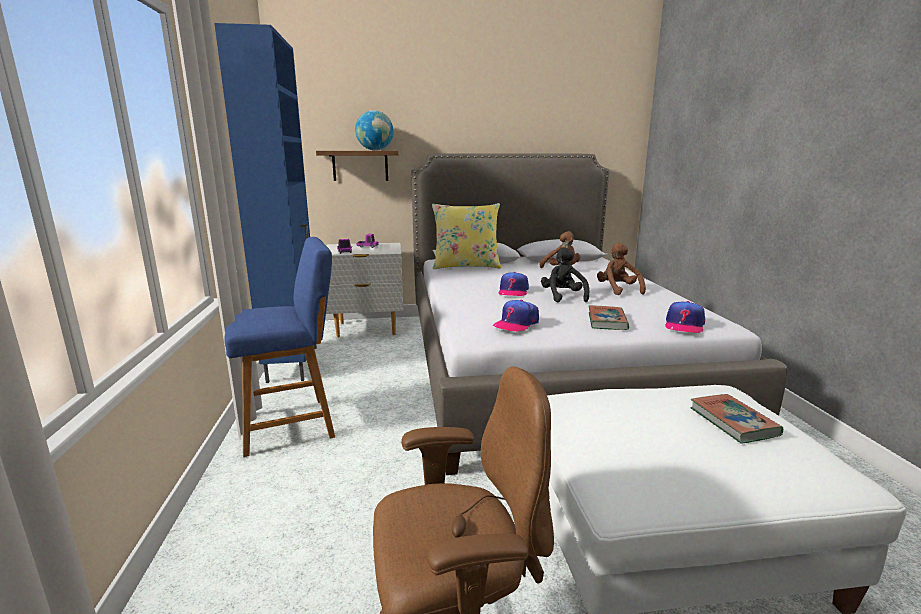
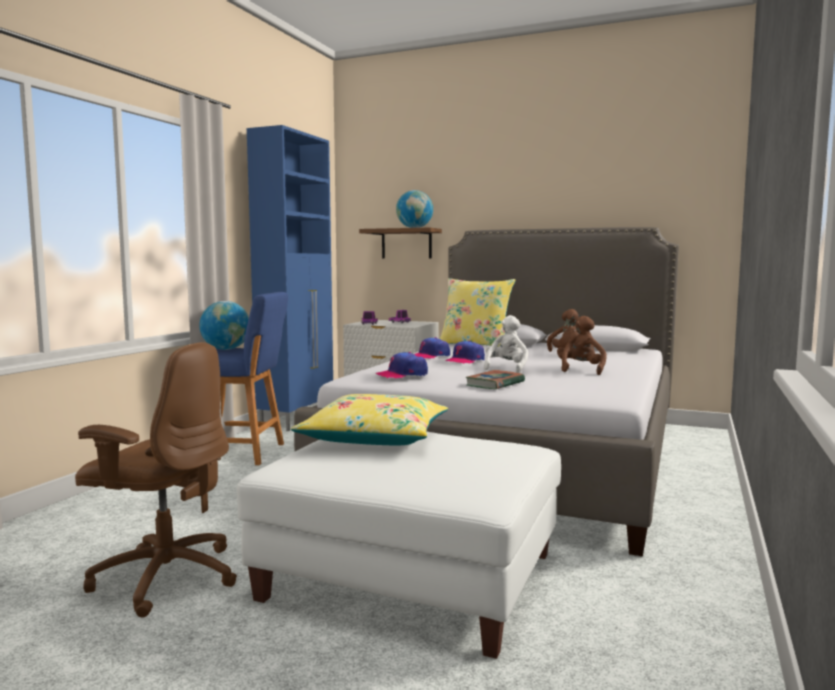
camera: 30 degrees right, 10 degrees down
black plush toy [541,247,589,302] -> white plush toy [484,315,529,373]
cap [665,301,705,334] -> cap moved to [414,337,450,359]
book [690,394,783,444] -> none
none -> globe [199,301,249,350]
none -> yellow pillow [291,394,448,445]

